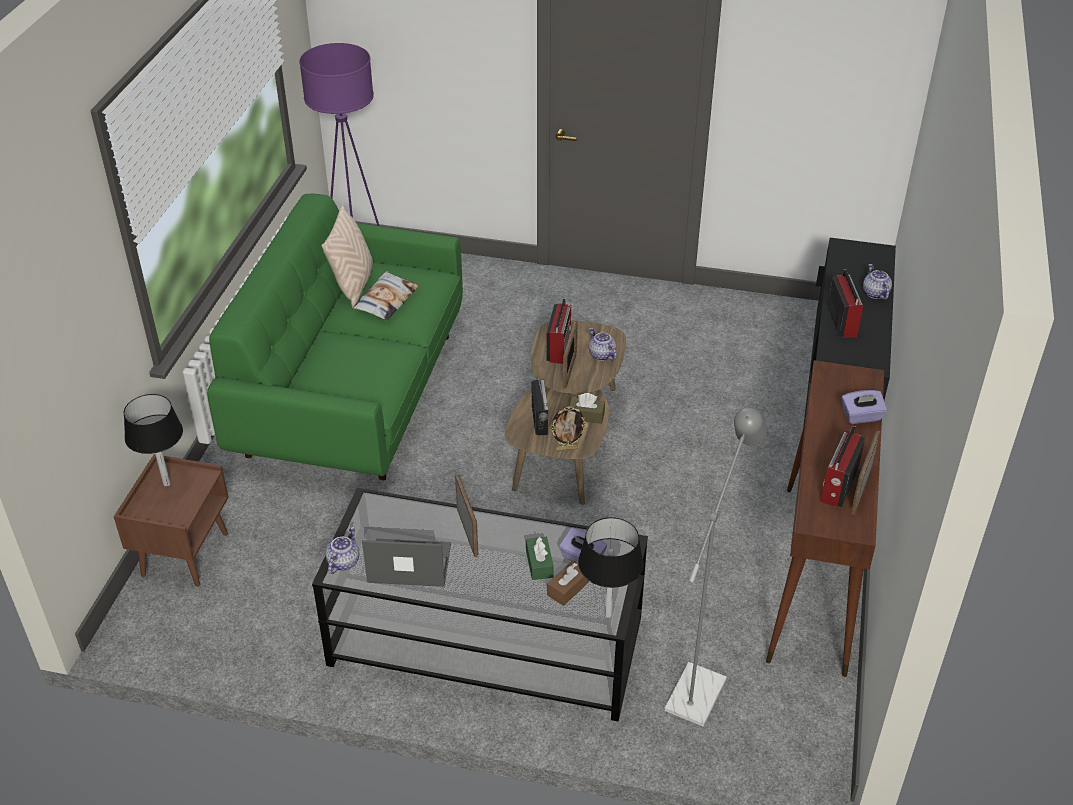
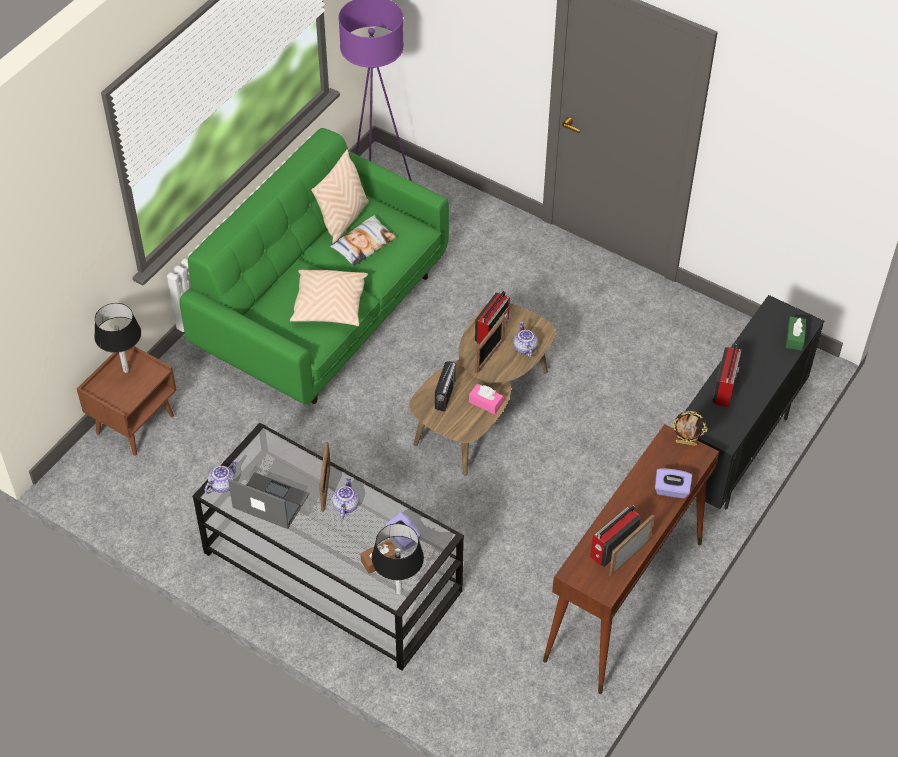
camera: 20 degrees right, 10 degrees up
green tissue box [526,537,554,580] -> green tissue box moved to [786,317,806,350]
picture frame [550,406,587,451] -> picture frame moved to [672,411,708,446]
brown tissue box [569,393,605,424] -> pink tissue box [469,384,503,414]
grey floor lamp [664,407,767,726] -> none
teapot [863,264,892,300] -> teapot moved to [332,476,359,518]
none -> beige pillow [290,270,368,326]

